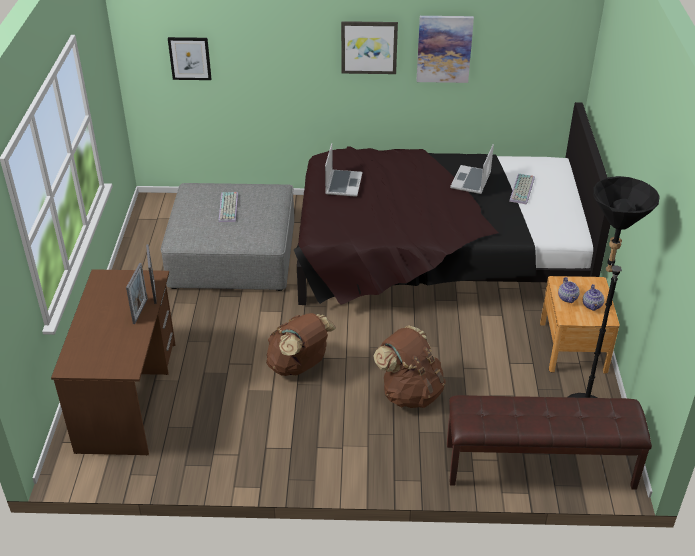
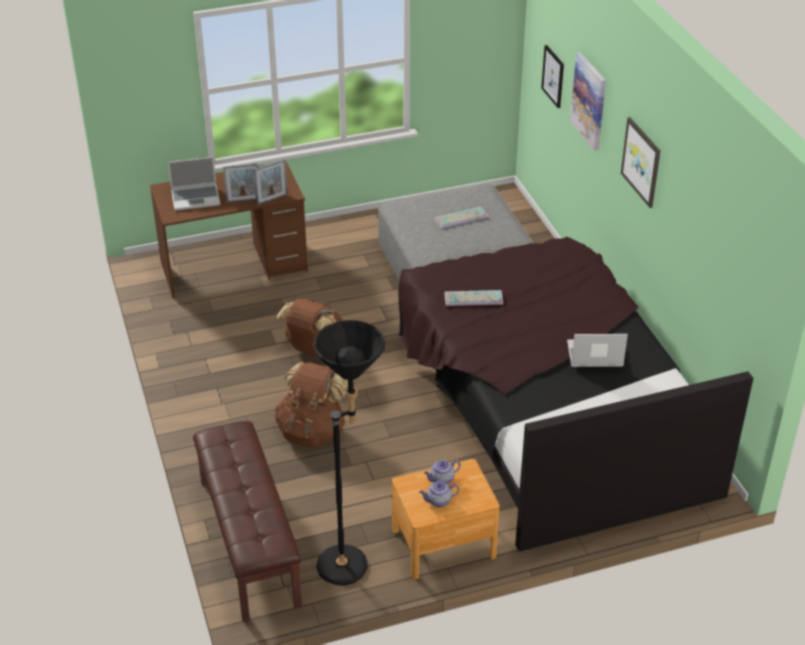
camera: 70 degrees right, 0 degrees up
laptop [325,143,362,197] -> laptop moved to [168,156,220,211]
picture [417,16,474,83] -> picture moved to [570,53,606,150]
keyboard [509,174,535,205] -> keyboard moved to [444,290,504,306]

